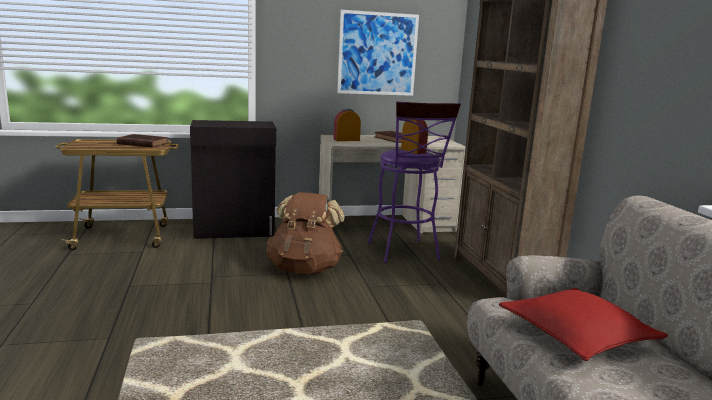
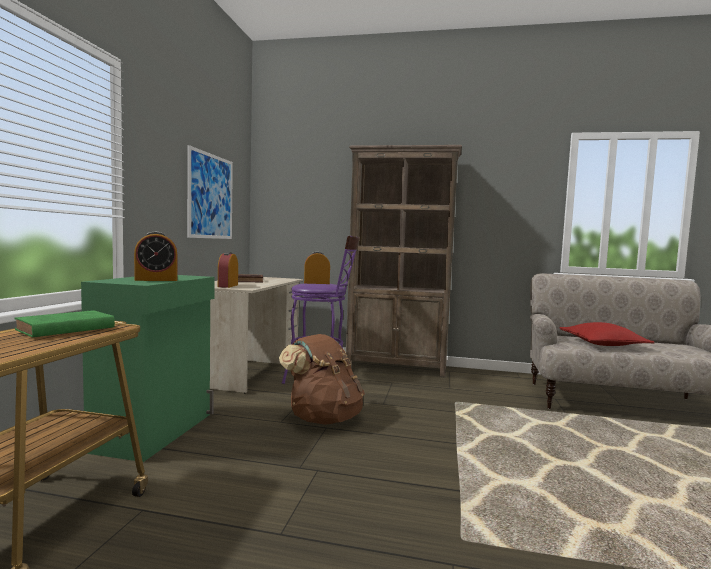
camera: 65 degrees left, 10 degrees down
brown book [117,134,168,148] -> green book [14,310,115,337]
black cabinet [190,120,276,239] -> green cabinet [81,275,215,462]
none -> alarm clock [134,232,177,281]

